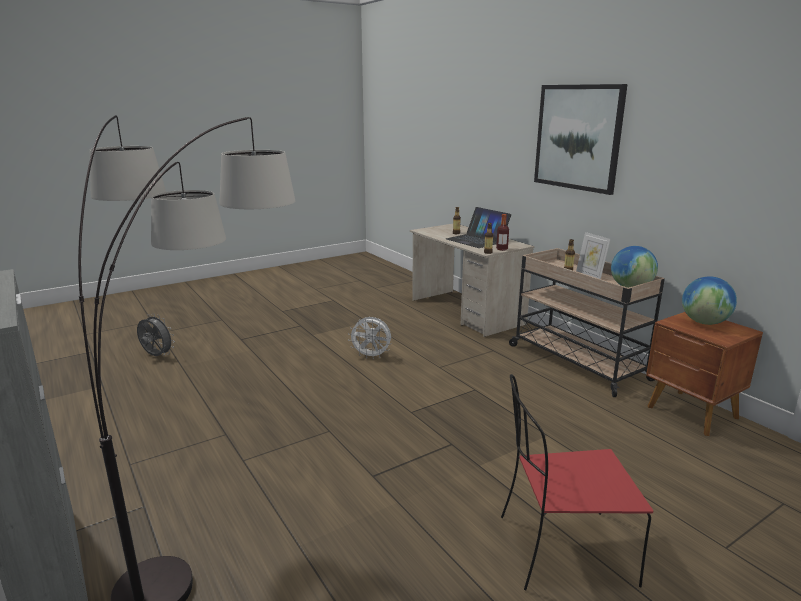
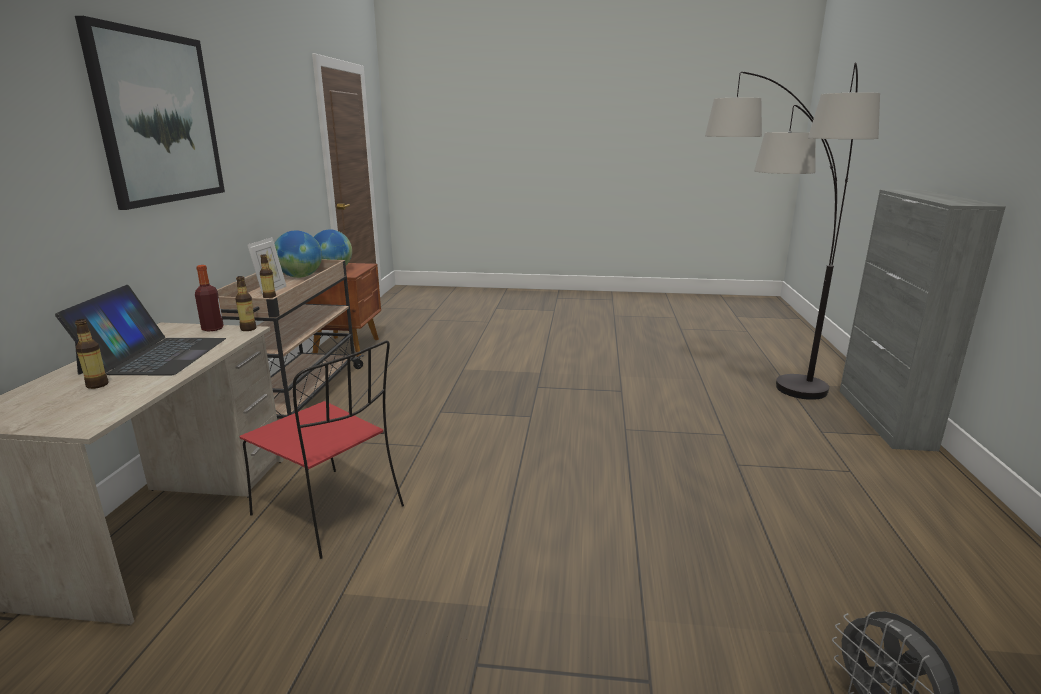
camera: 140 degrees left, 0 degrees up
white fan [348,317,392,359] -> none
red chair [501,374,653,590] -> red chair moved to [240,340,404,559]

